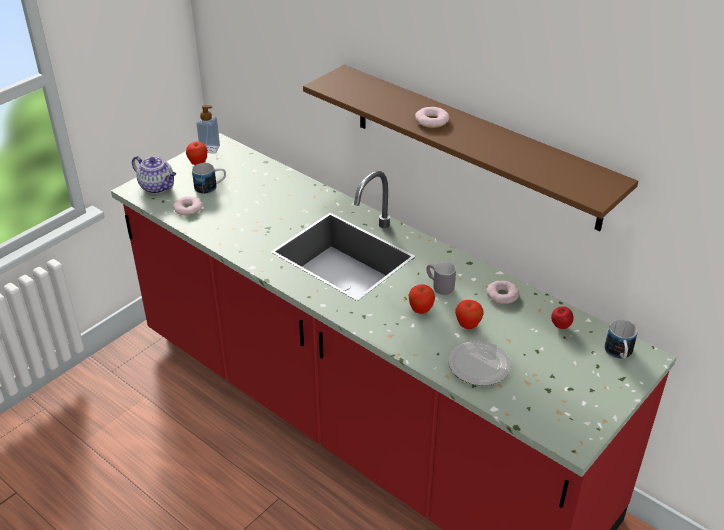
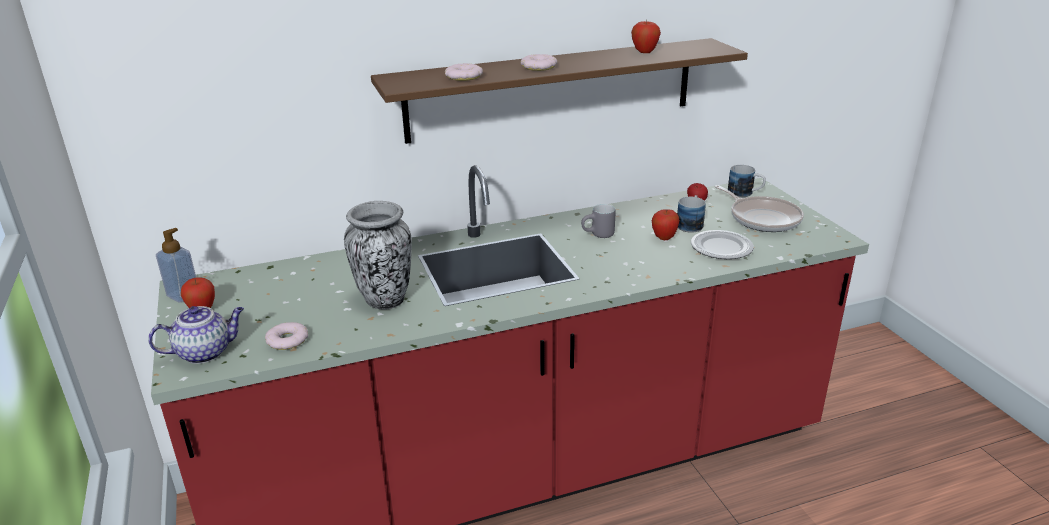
camera: 60 degrees left, 10 degrees down
mug [192,163,226,194] -> mug moved to [677,195,706,233]
apple [408,284,435,314] -> apple moved to [631,21,661,53]
donut [486,281,519,304] -> donut moved to [445,63,483,81]
none -> vase [344,201,412,309]
none -> frying pan [714,185,804,232]

